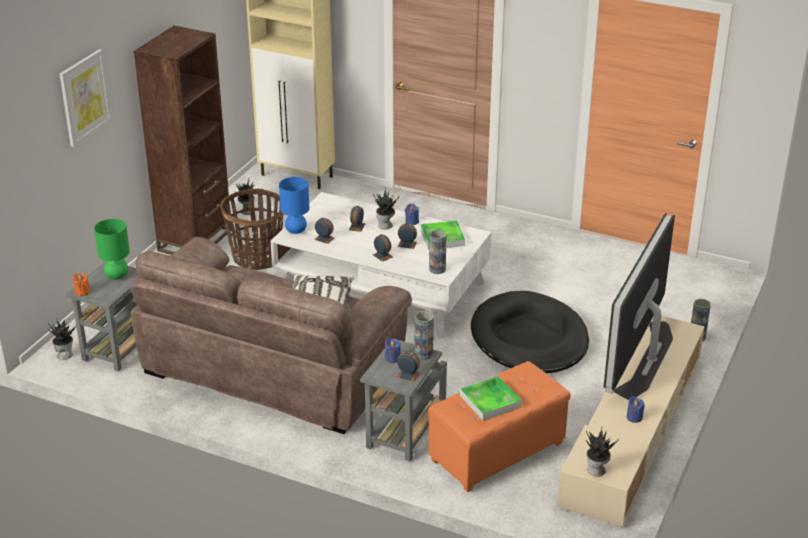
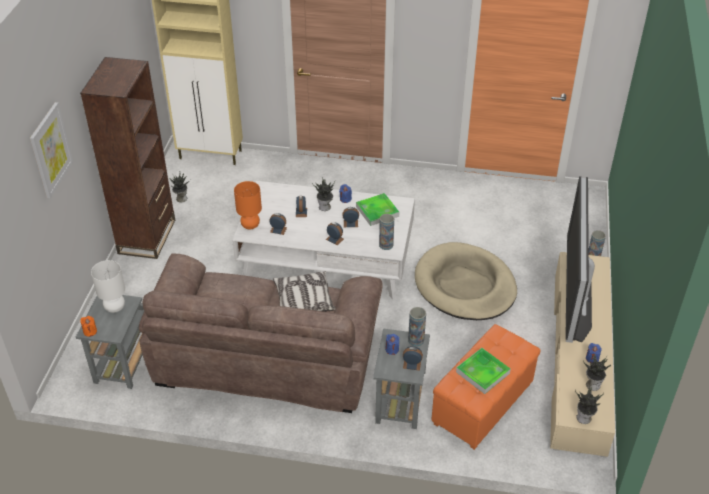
camera: 15 degrees left, 10 degrees up
potted plant [48,319,76,360] -> potted plant moved to [583,355,611,391]
green table lamp [94,219,130,280] -> white table lamp [91,260,125,313]
basket [221,189,283,270] -> none
blue table lamp [279,177,309,234] -> orange table lamp [234,181,262,229]
black dog bed [471,291,589,373] -> beige dog bed [415,242,517,320]

